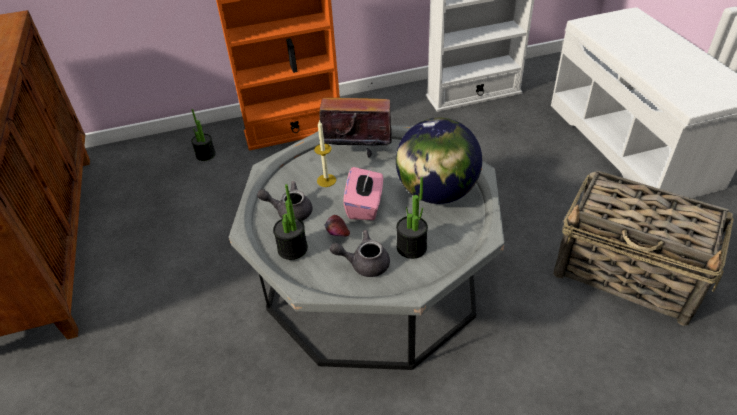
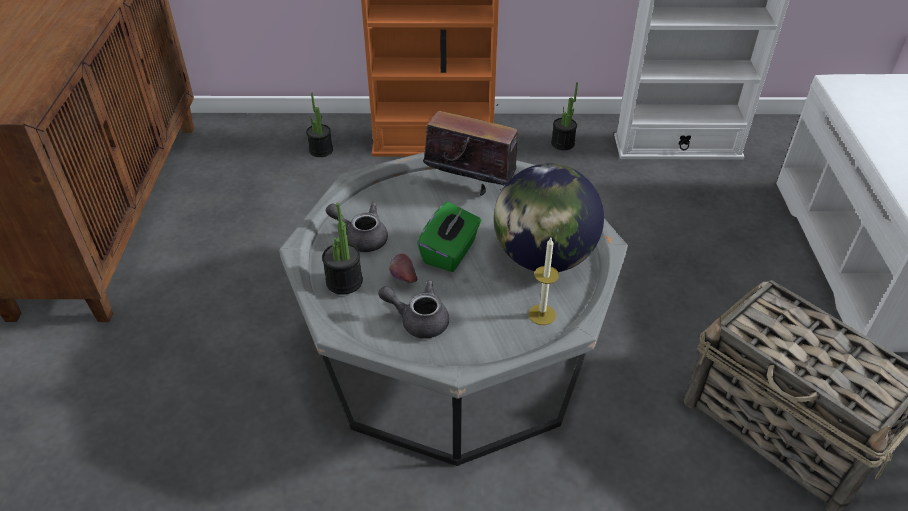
camera: 15 degrees right, 0 degrees up
candle [314,120,336,187] -> candle moved to [528,238,559,325]
pink tissue box [343,167,383,220] -> green tissue box [417,202,481,272]
potted plant [396,177,428,259] -> potted plant moved to [551,82,578,150]

